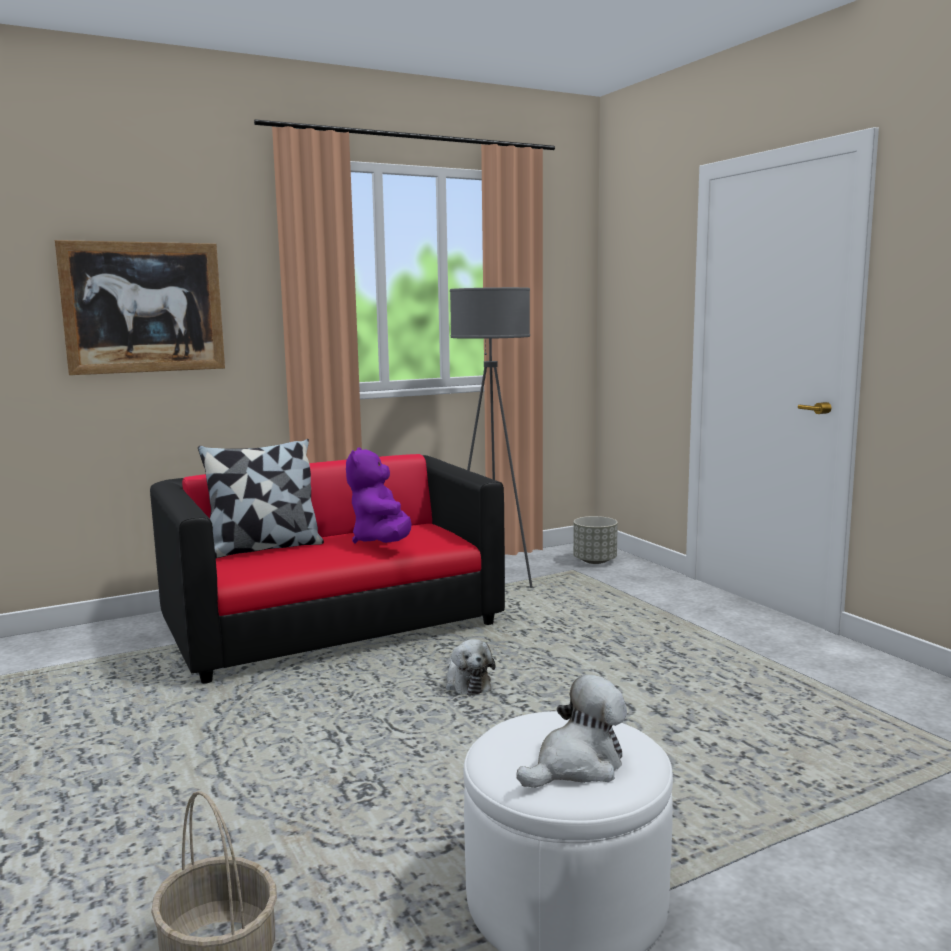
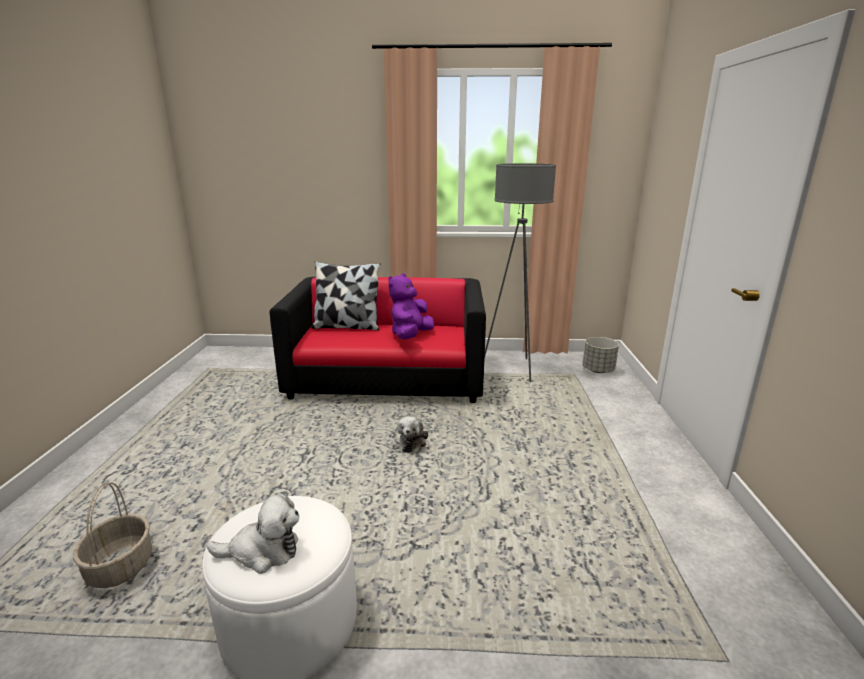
camera: 30 degrees right, 10 degrees up
picture [55,240,225,375] -> none

